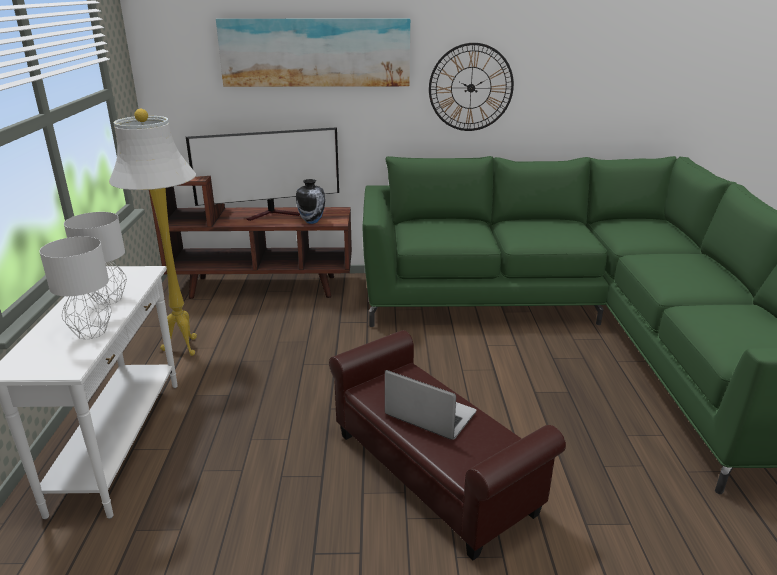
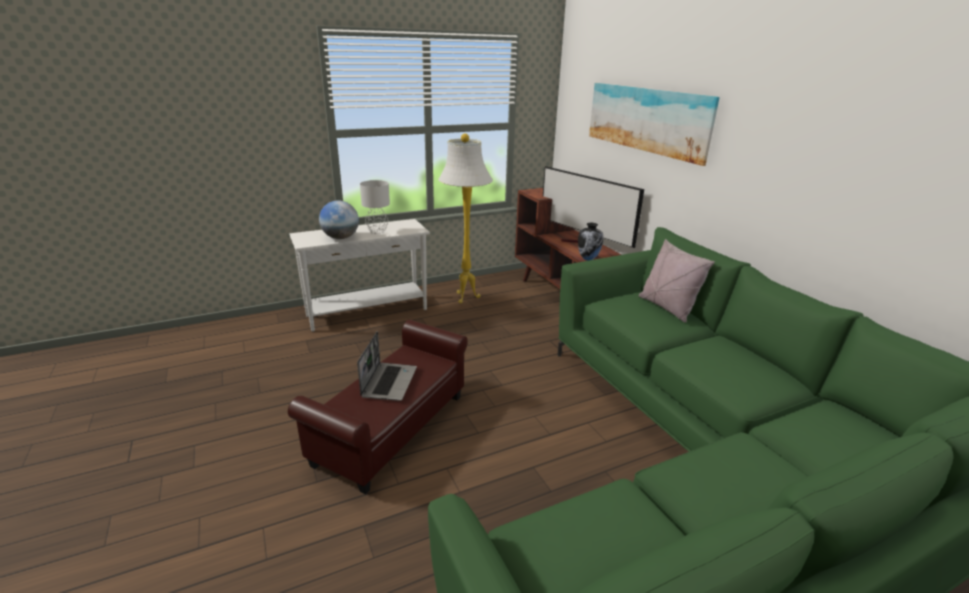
camera: 65 degrees right, 0 degrees up
grey table lamp [39,236,112,339] -> globe [319,200,359,239]
wall clock [429,43,514,131] -> none
none -> purple pillow [639,239,715,323]

